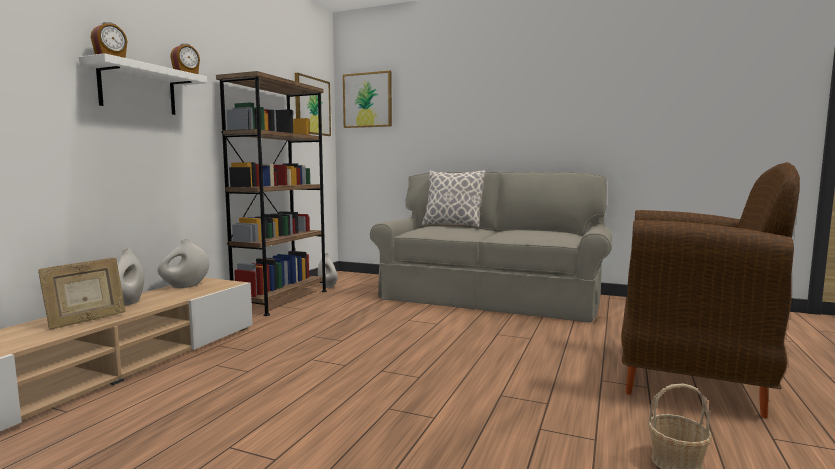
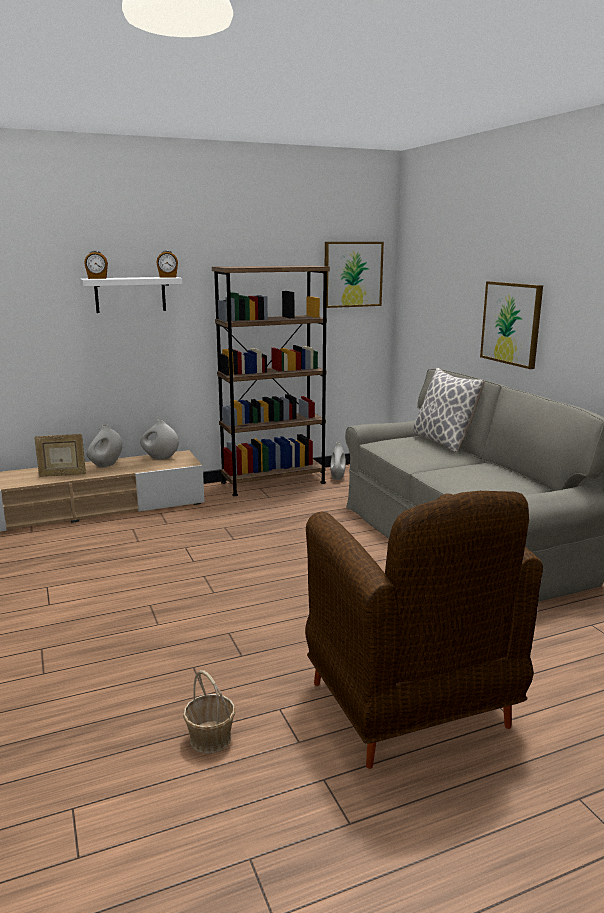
camera: 45 degrees right, 10 degrees up
picture [343,71,392,128] -> picture moved to [480,281,543,369]

